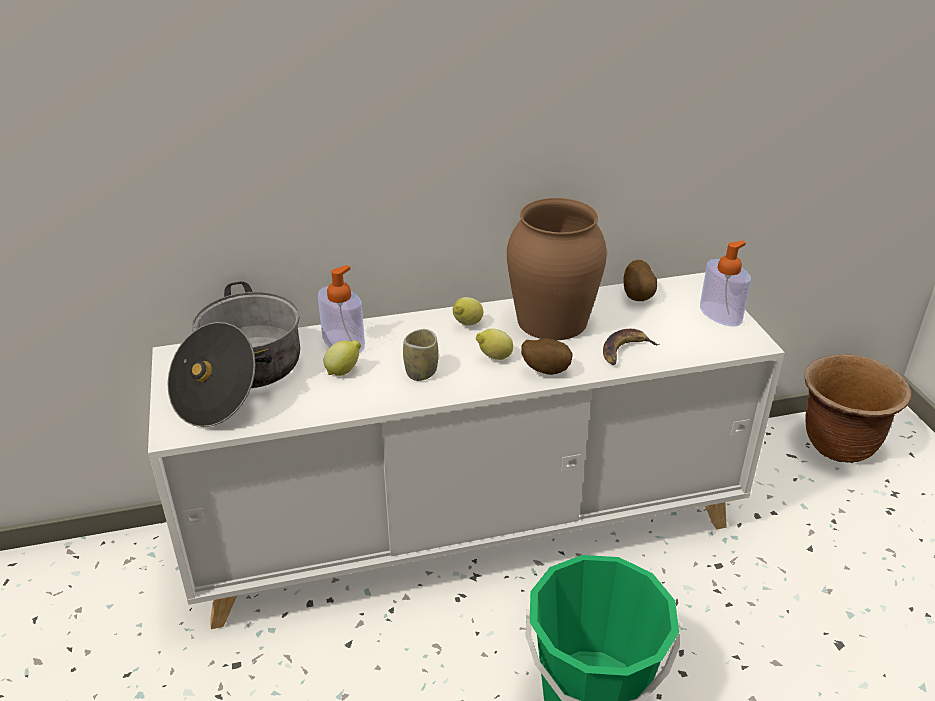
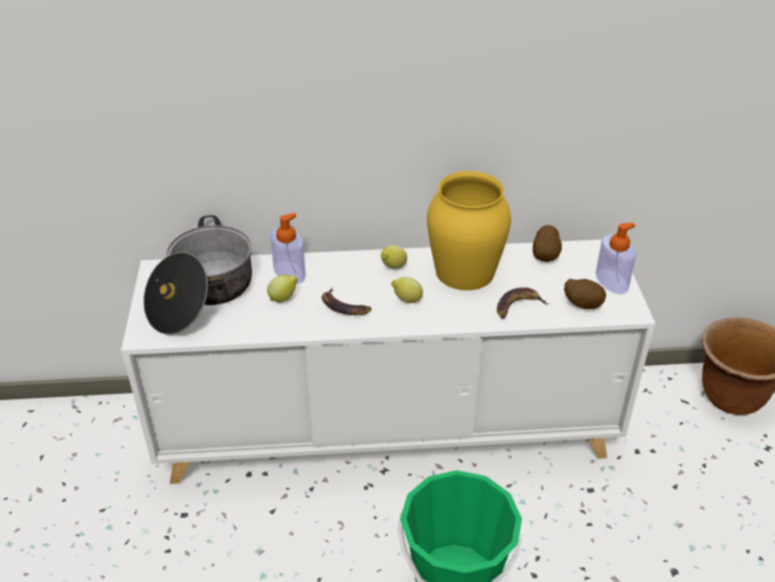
camera: 10 degrees right, 5 degrees up
cup [403,329,439,381] -> banana [322,288,372,315]
brown vase [507,198,607,340] -> yellow vase [427,171,511,290]
potato [521,338,573,375] -> potato moved to [564,279,606,309]

